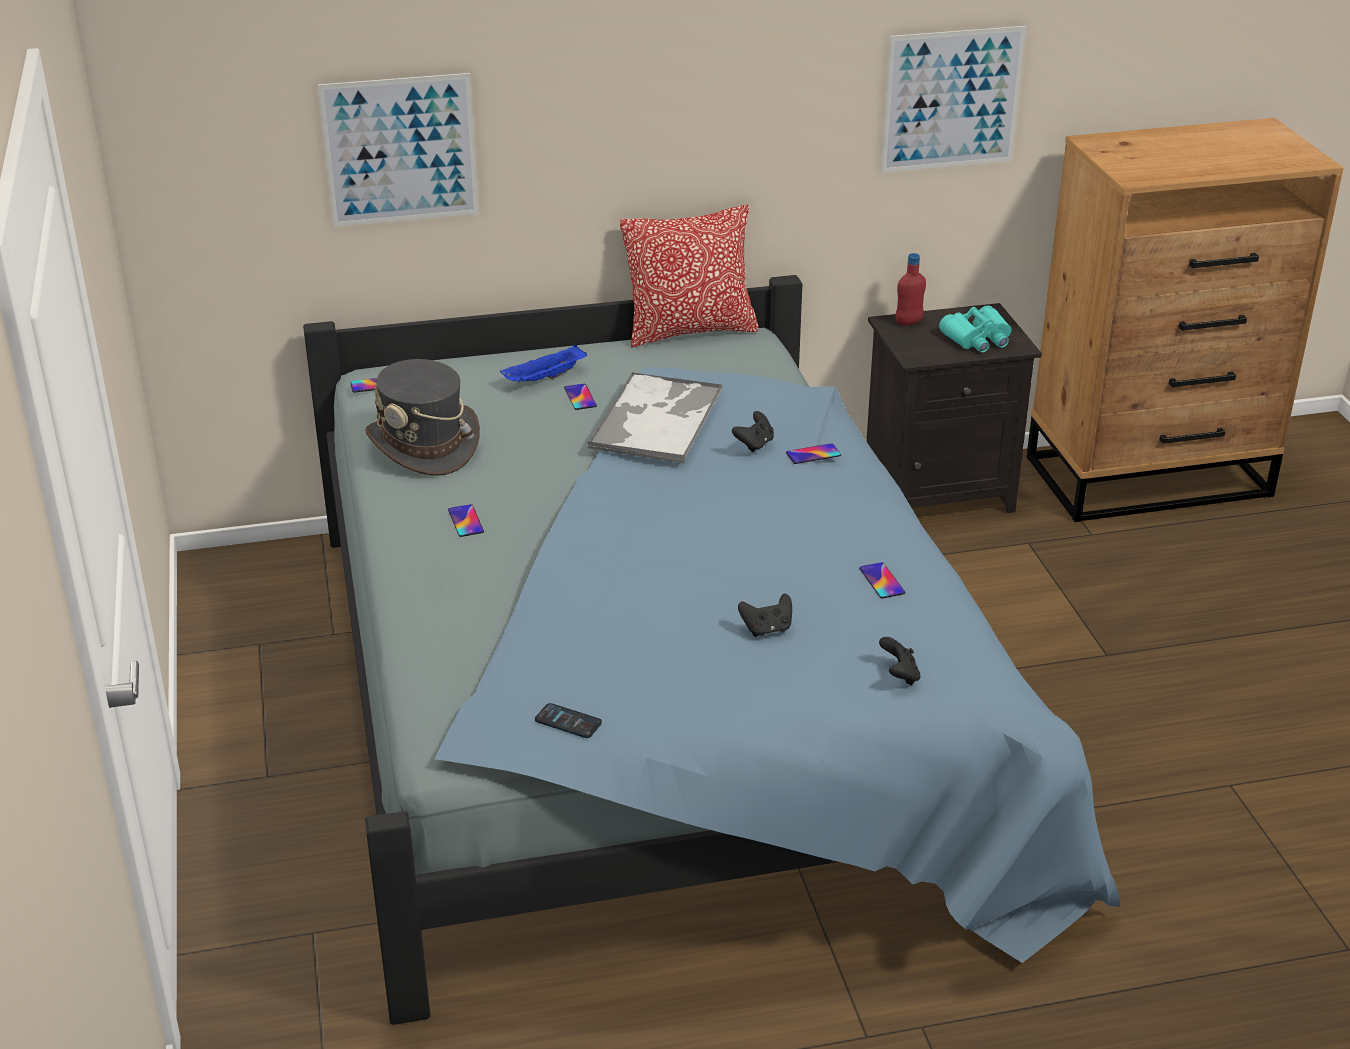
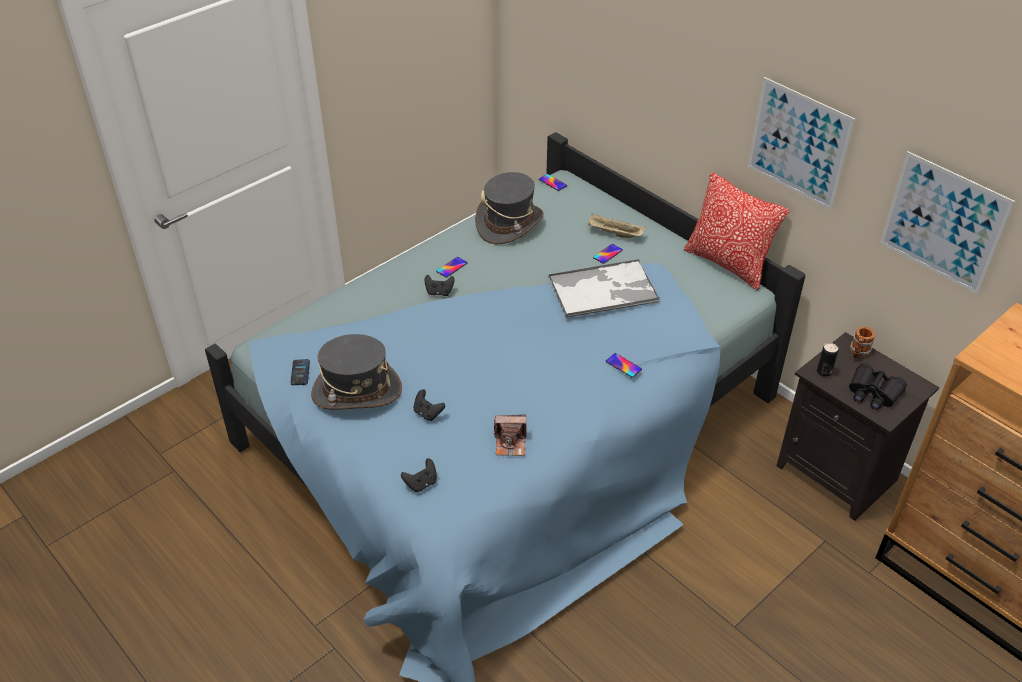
camera: 60 degrees right, 10 degrees up
picture [318,73,479,227] -> picture moved to [748,77,855,210]
blue tray [500,344,587,383] -> beige tray [588,214,646,238]
black game controller [732,411,774,452] -> black game controller moved to [425,275,455,296]
phone [859,562,905,598] -> camera [494,414,527,456]
red bottle [895,253,926,326] -> mug [850,326,875,359]
turquoise binoculars [939,306,1012,352] -> black binoculars [849,363,907,410]
none -> grey hat [311,334,402,410]
none -> can [817,343,838,377]

